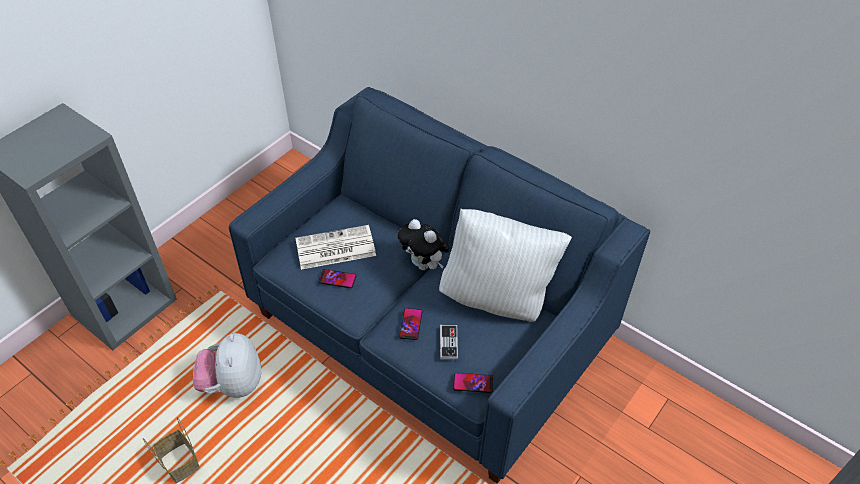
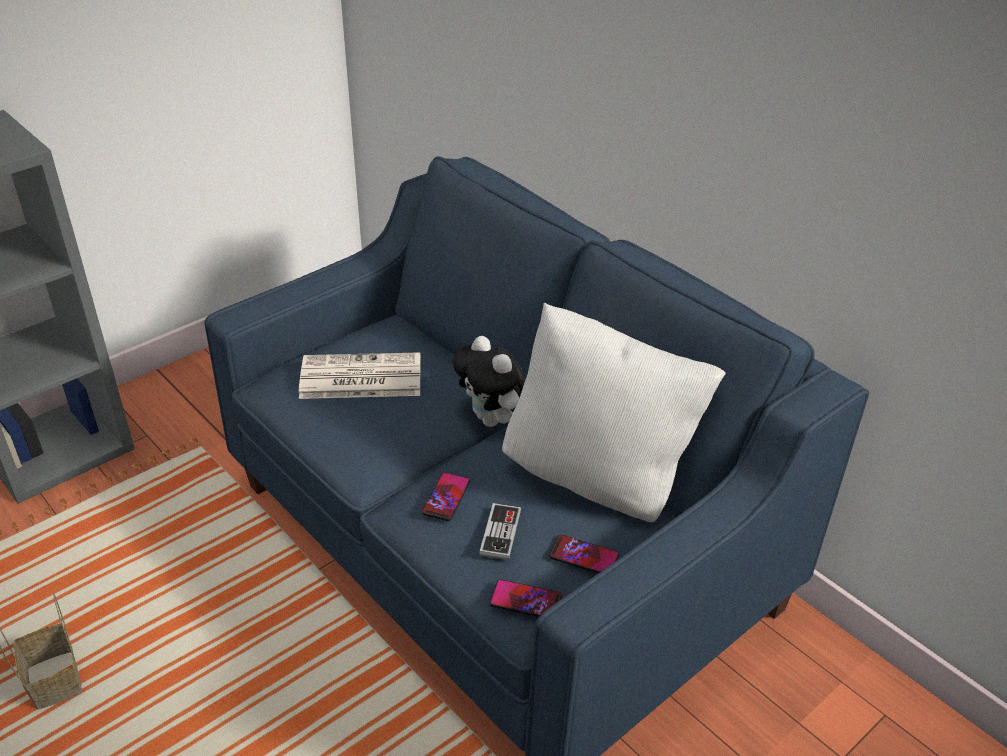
camera: 10 degrees right, 10 degrees down
plush toy [193,333,261,398] -> none
phone [319,269,356,288] -> phone moved to [549,535,619,573]

